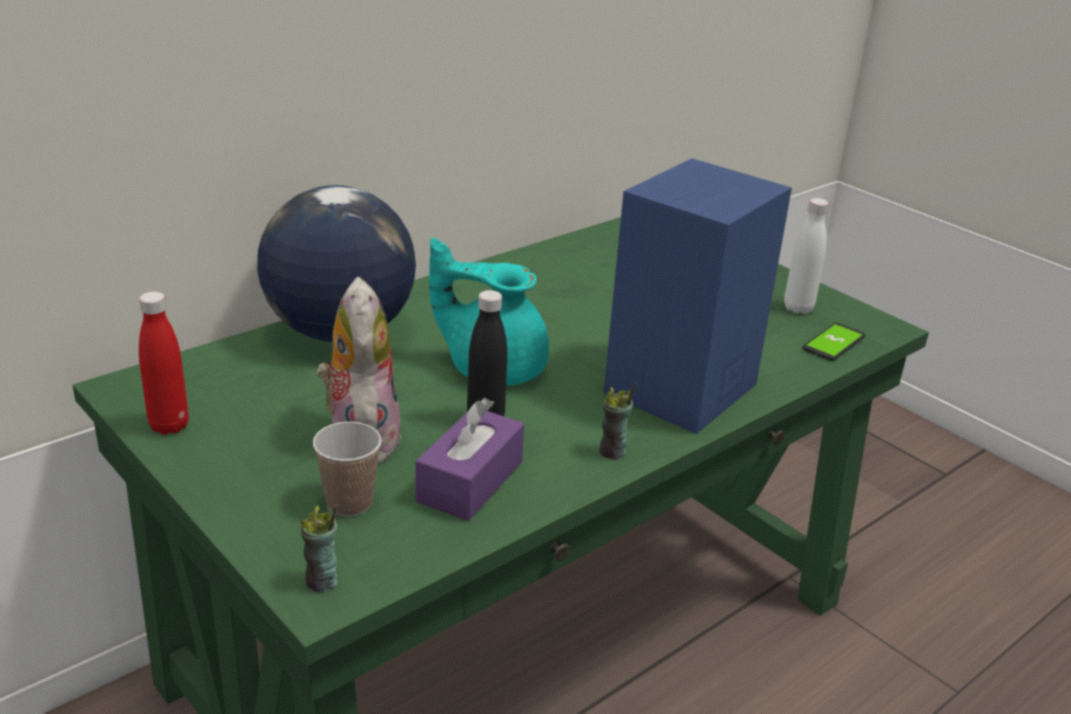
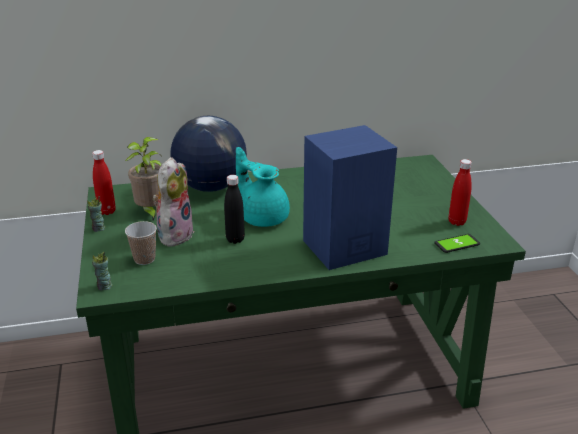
camera: 30 degrees right, 0 degrees up
purple tissue box [415,398,524,521] -> none
cup [599,382,636,460] -> cup moved to [87,196,105,232]
white bottle [784,198,829,314] -> red bottle [448,159,472,226]
none -> potted plant [125,137,162,220]

